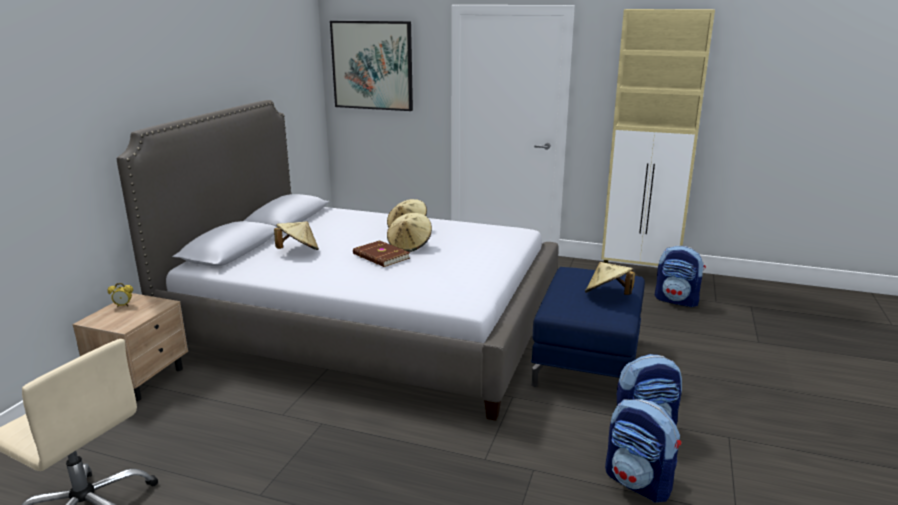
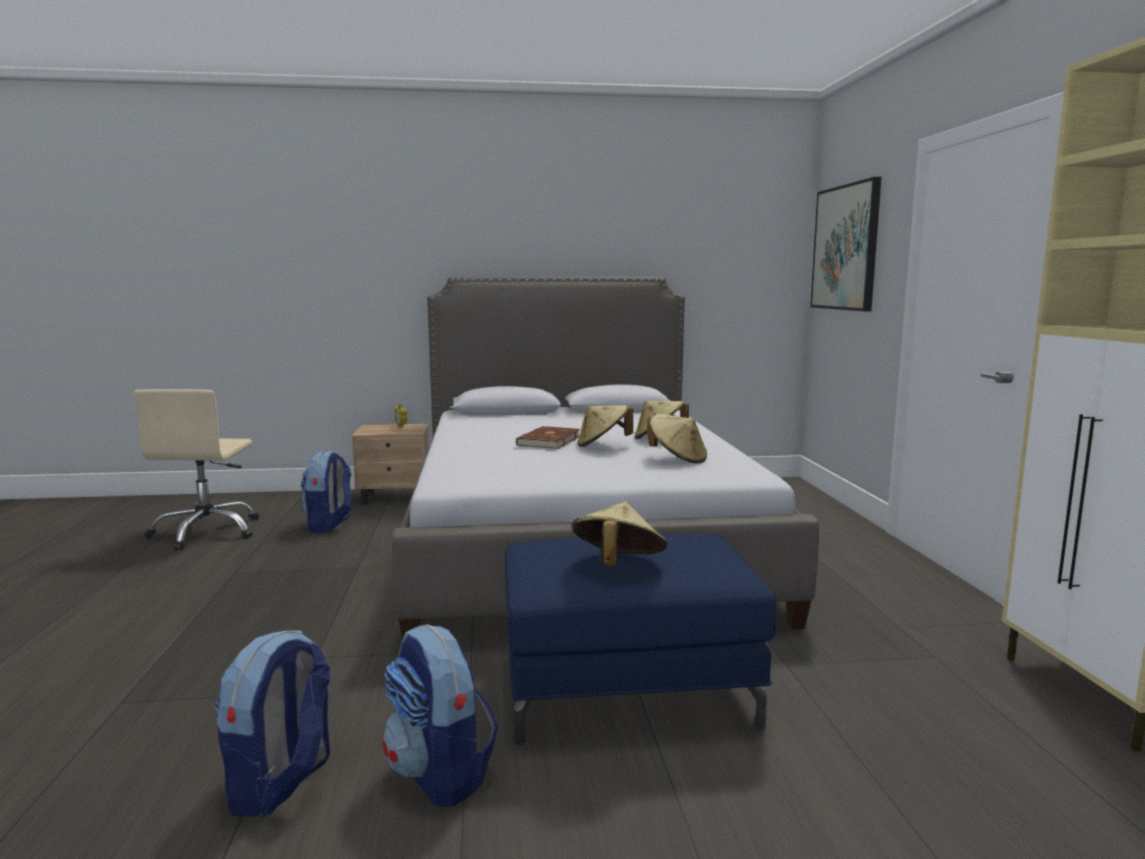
camera: 65 degrees right, 10 degrees down
beige hat [274,221,319,250] -> beige hat moved to [647,414,707,463]
backpack [655,246,706,307] -> backpack moved to [301,450,352,533]

